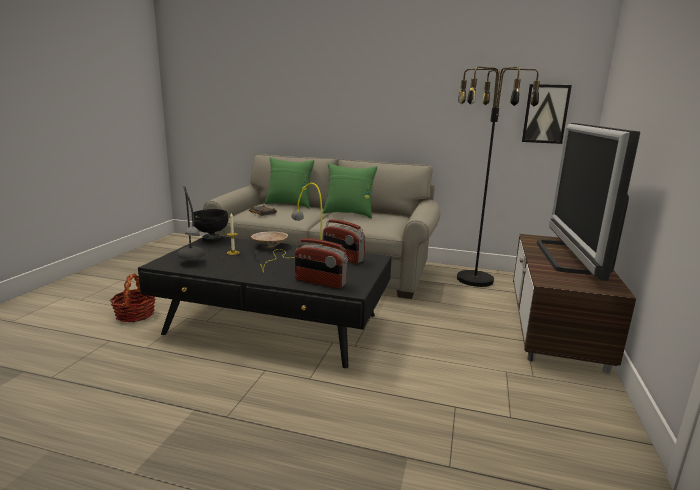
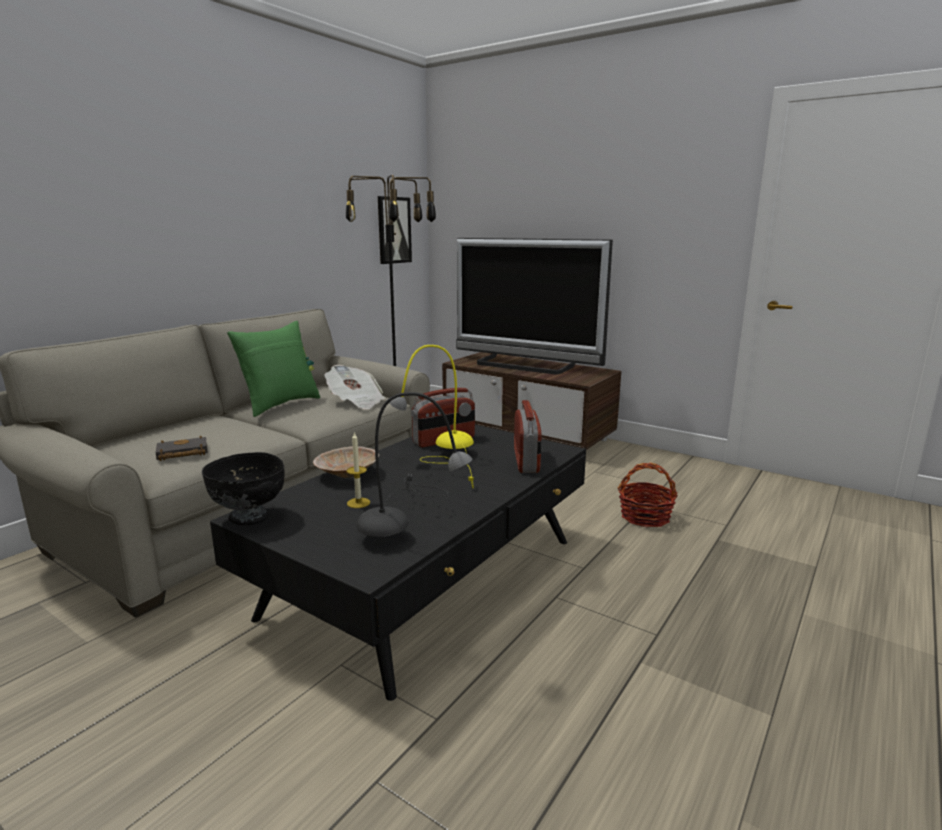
camera: 70 degrees left, 0 degrees up
basket [110,273,156,323] -> basket moved to [618,463,678,528]
green pillow [265,157,314,208] -> none
radio [295,238,348,289] -> radio turned 45 degrees counterclockwise [514,400,542,473]
none -> newspaper [324,365,385,410]

